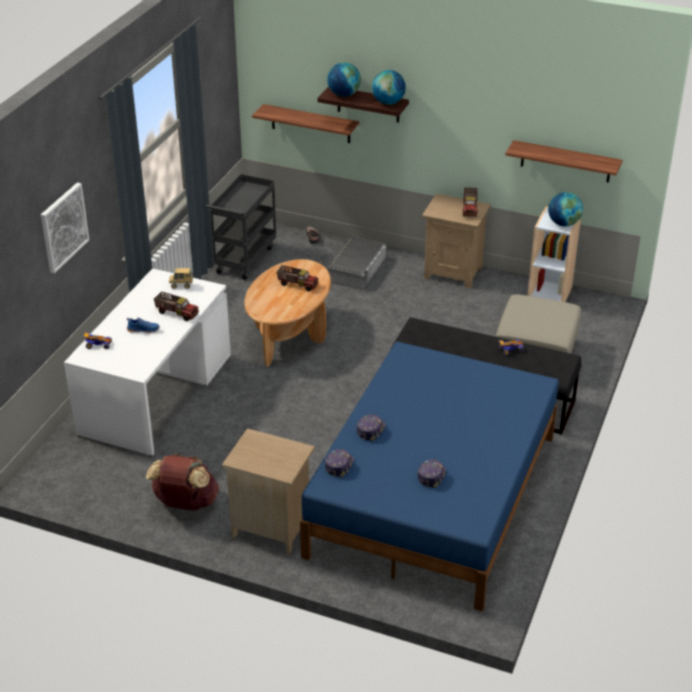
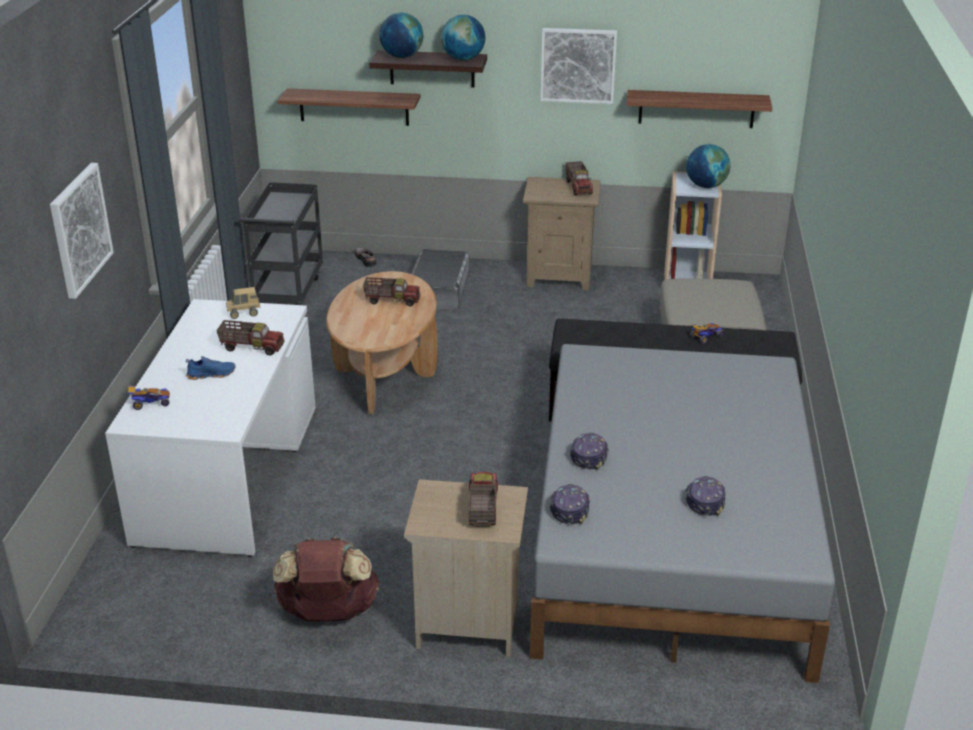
camera: 15 degrees left, 5 degrees down
blue bed [300,342,559,611] -> grey bed [530,344,835,683]
none -> toy truck [469,472,498,525]
none -> picture [540,28,617,104]

